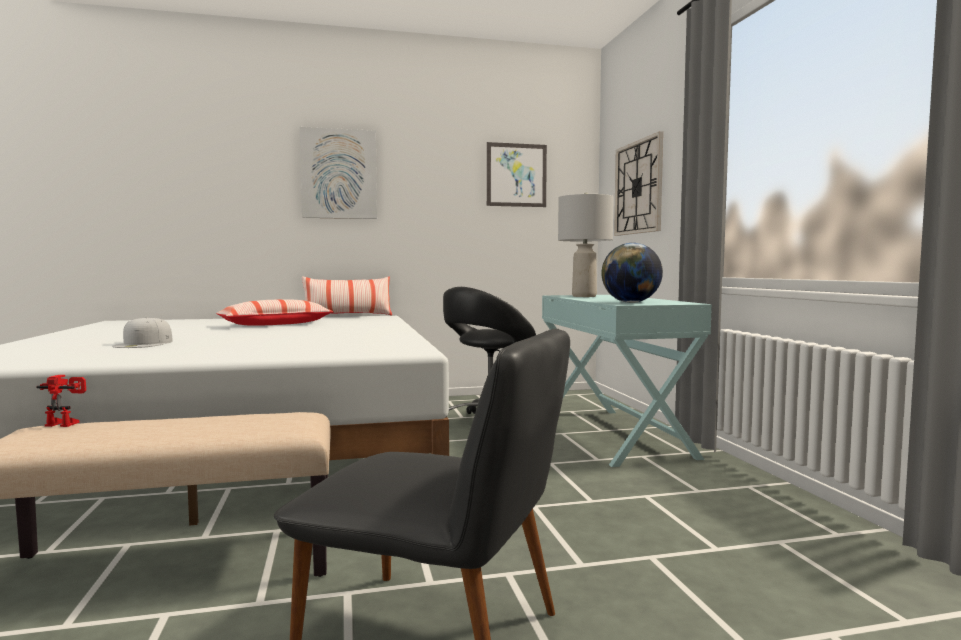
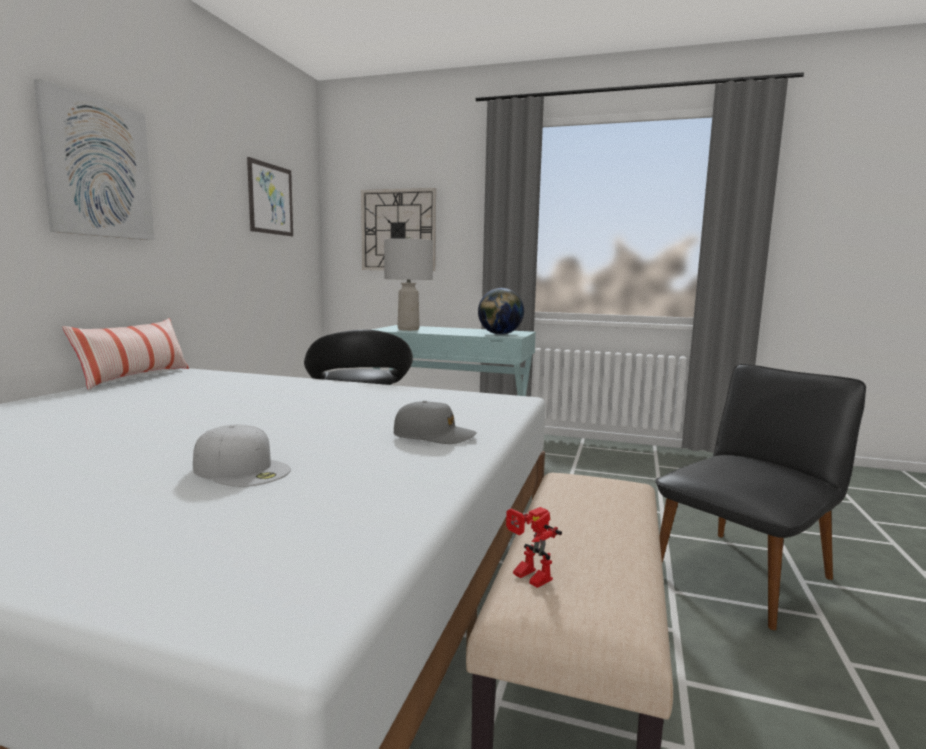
camera: 60 degrees left, 5 degrees up
toy robot [36,375,86,427] -> toy robot turned 75 degrees counterclockwise [506,507,562,588]
pillow [216,299,333,326] -> none
none -> grey cap [394,401,477,444]

